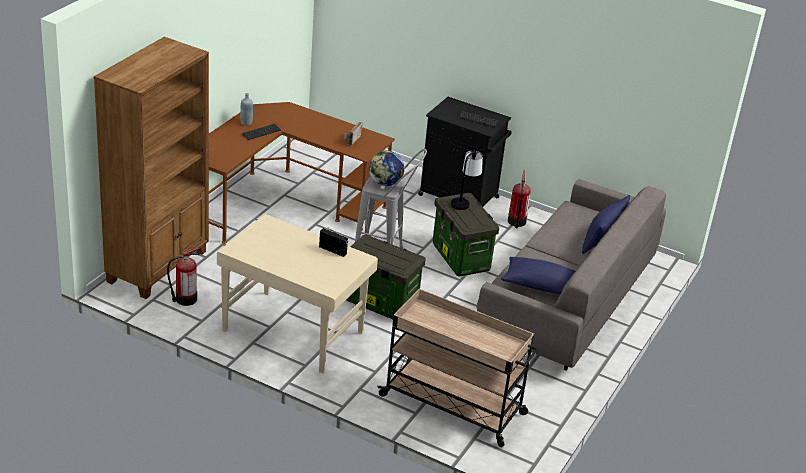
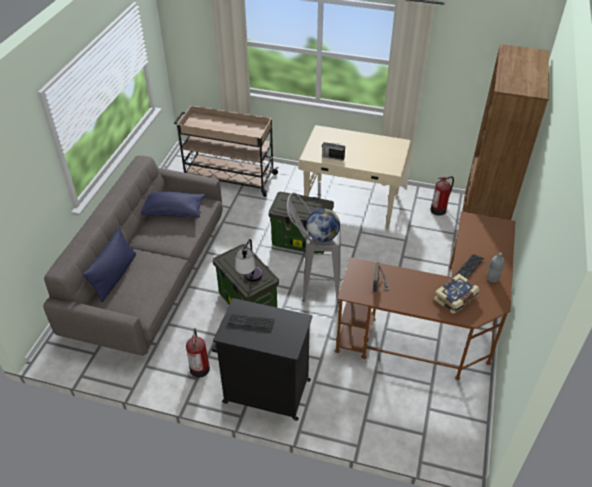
camera: 170 degrees right, 10 degrees up
none -> book [433,274,479,314]

